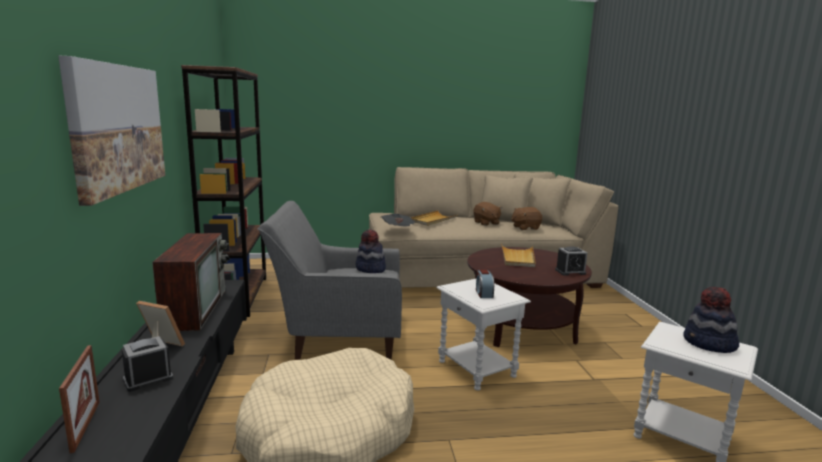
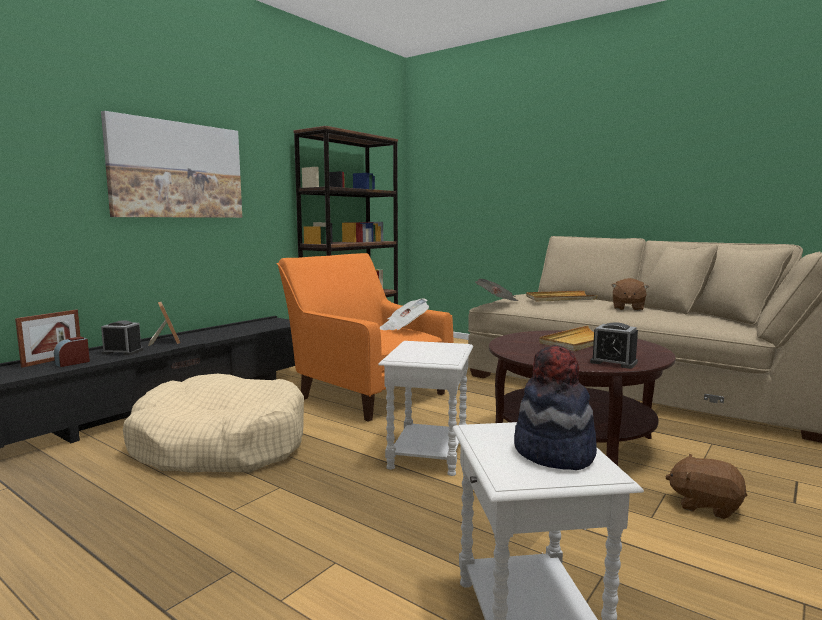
camera: 45 degrees right, 5 degrees down
television [152,233,230,331] -> none
grey armchair [257,201,402,359] -> orange armchair [276,253,453,422]
hat [356,229,386,273] -> newspaper [380,299,429,330]
alarm clock [476,270,494,298] -> alarm clock moved to [54,337,90,367]
brown plush toy [511,207,542,230] -> brown plush toy moved to [665,454,747,519]

